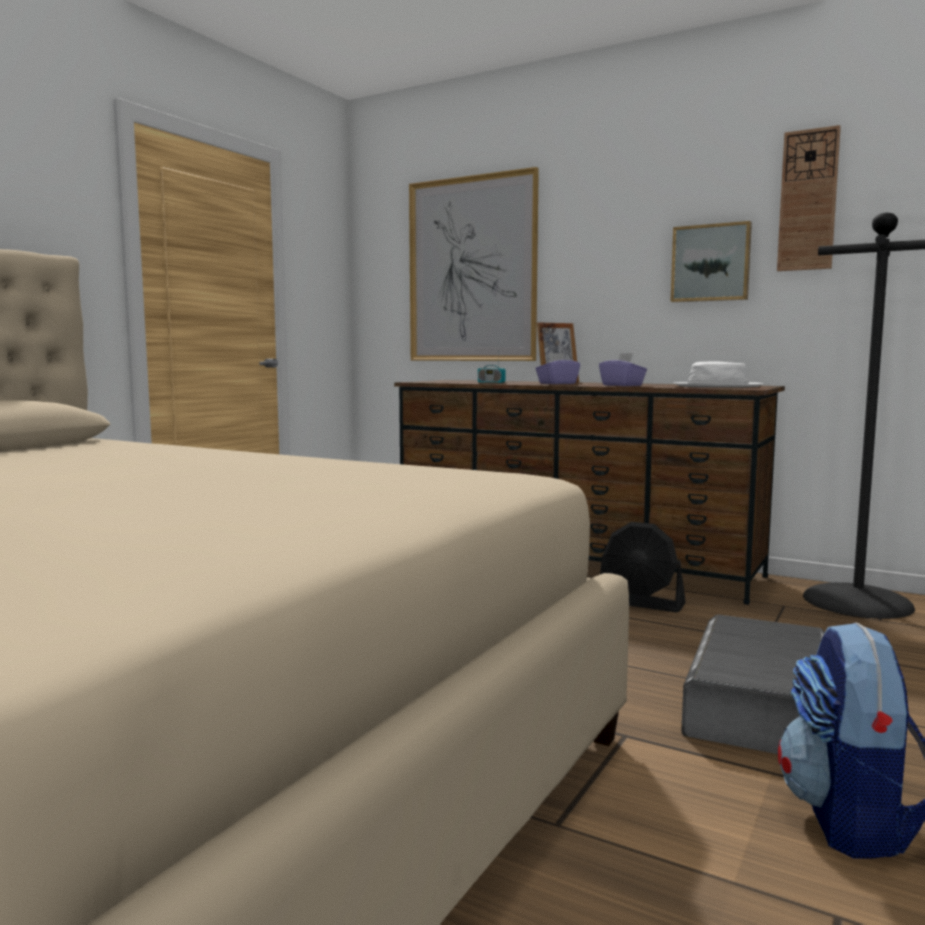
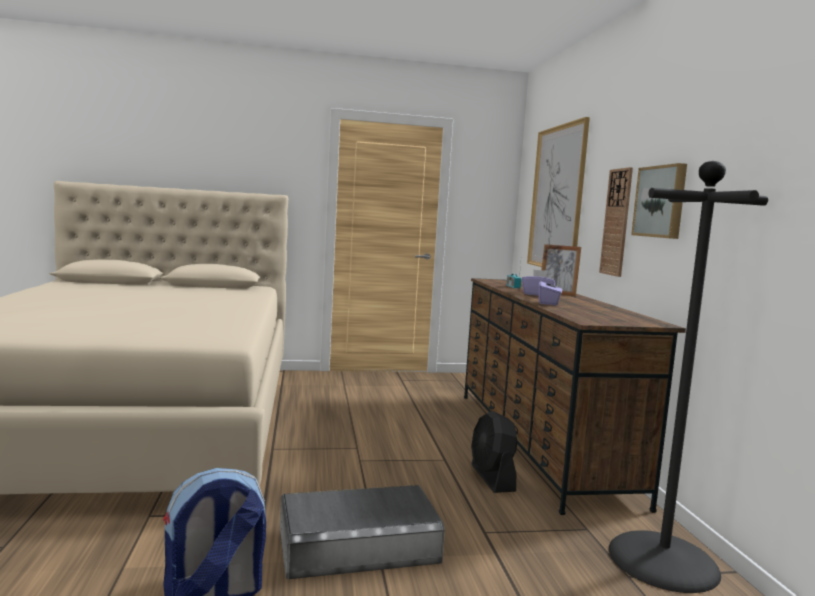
camera: 50 degrees right, 0 degrees up
white hat [673,361,764,388] -> none
wall clock [777,125,841,271] -> wall clock moved to [599,167,633,277]

